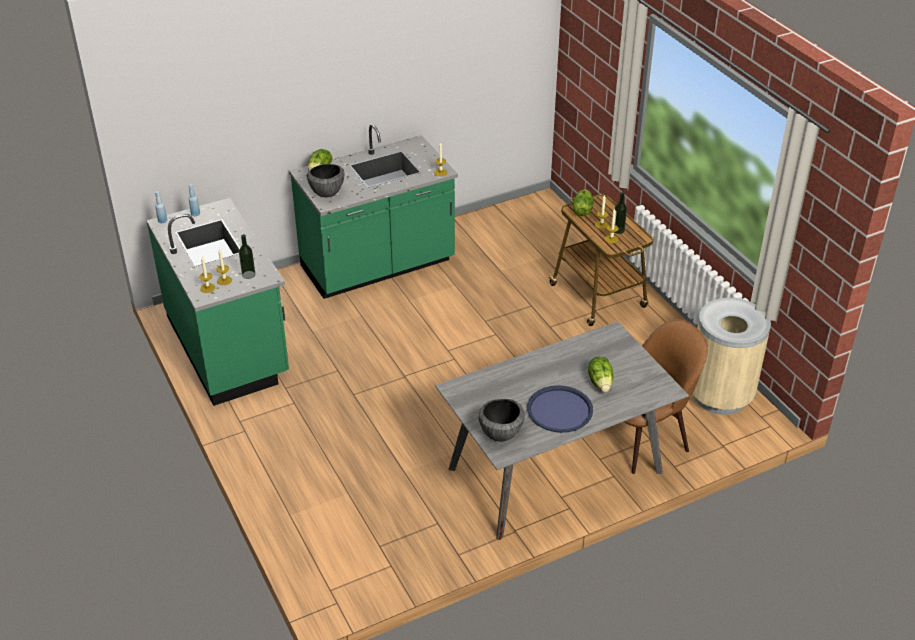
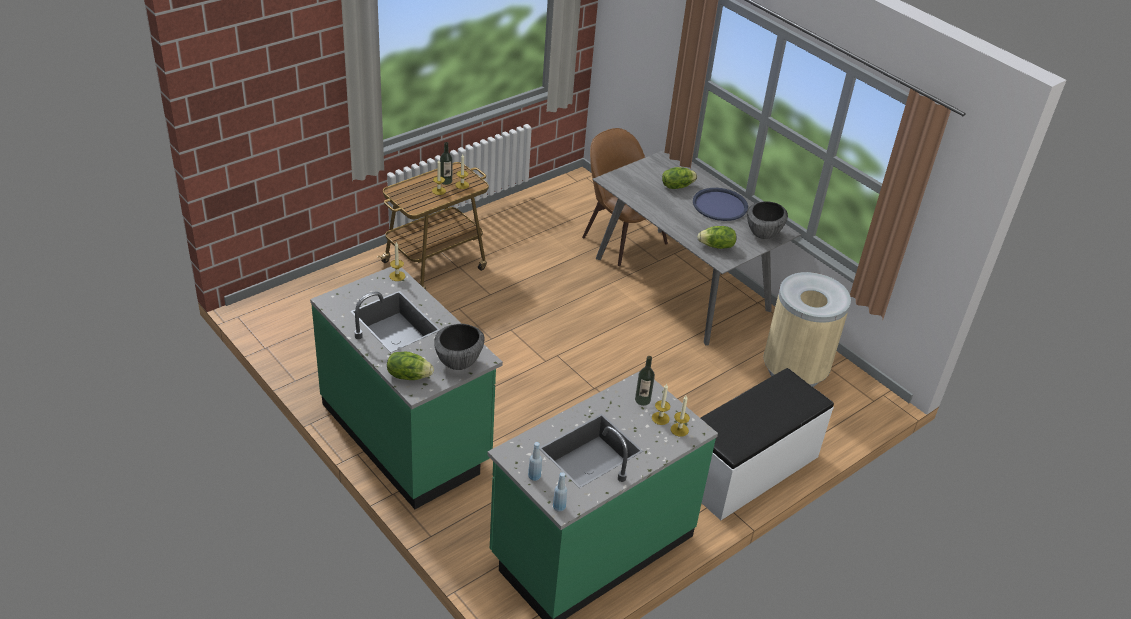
camera: 105 degrees left, 0 degrees up
lettuce [573,190,593,216] -> lettuce moved to [698,226,736,249]
beige trash can [692,298,771,415] -> beige trash can moved to [763,272,851,387]
none -> white bench [701,368,834,520]

